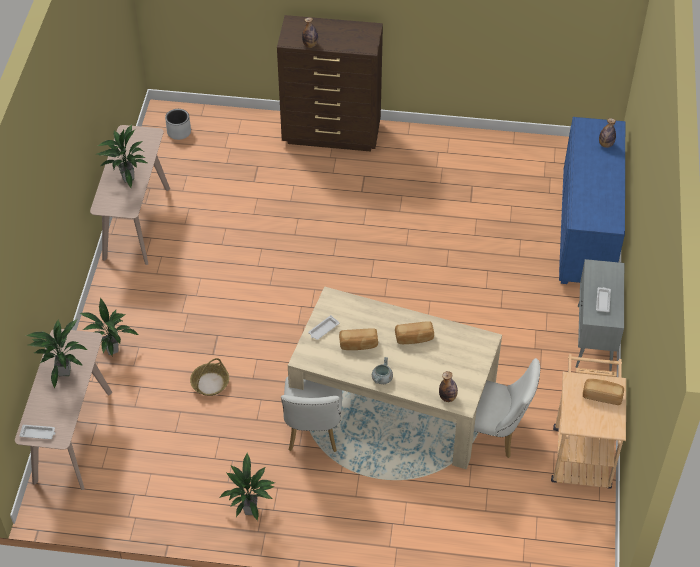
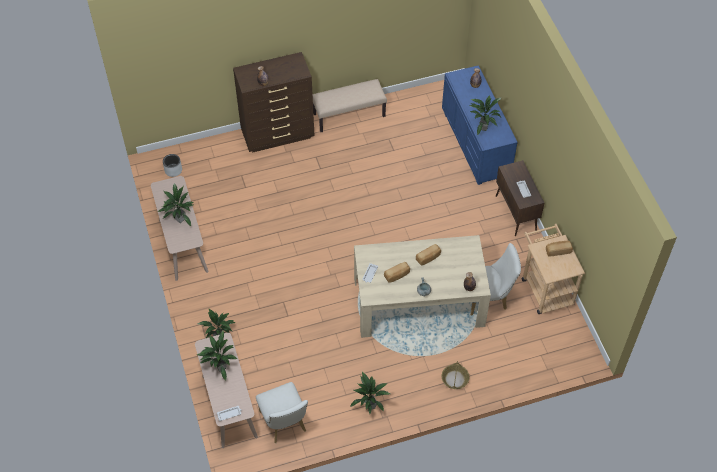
camera: 25 degrees left, 5 degrees up
basket [190,358,229,396] -> basket moved to [441,361,469,389]
white chair [281,377,342,452] -> white chair moved to [256,382,308,443]
grey cabinet [576,259,624,371] -> brown cabinet [496,160,544,236]
none -> beige bench [313,79,387,132]
none -> potted plant [469,95,502,136]

